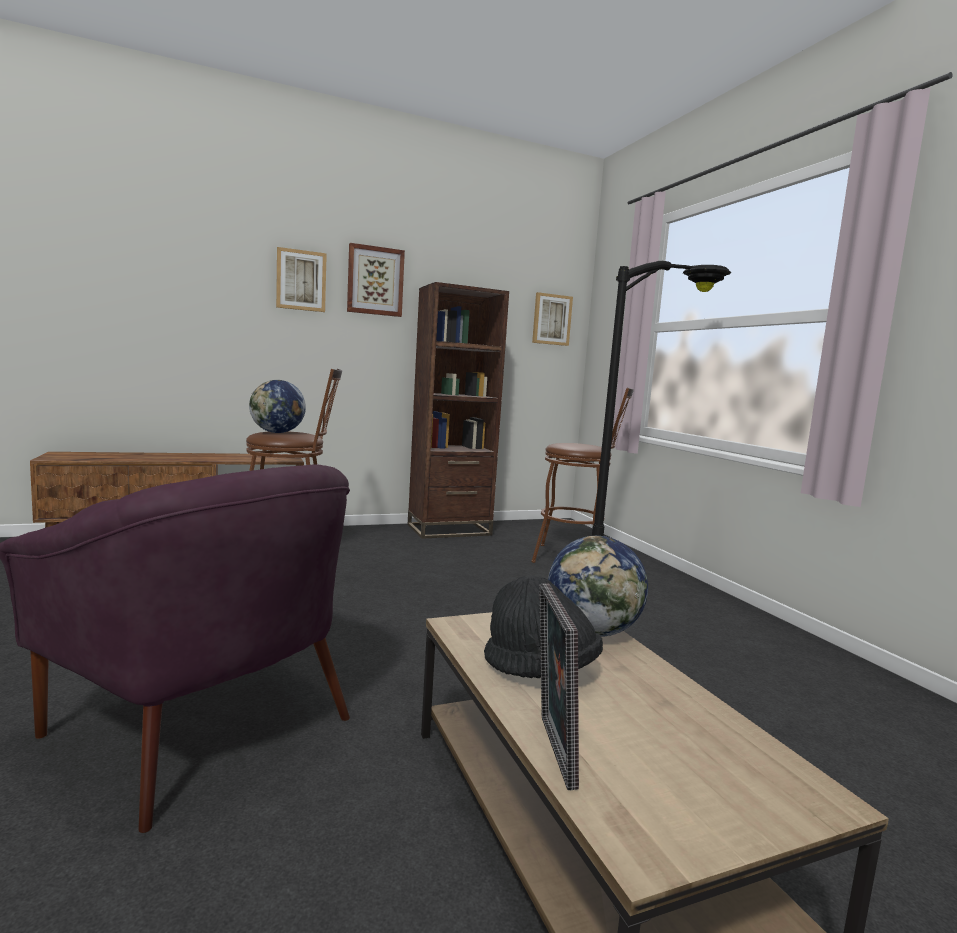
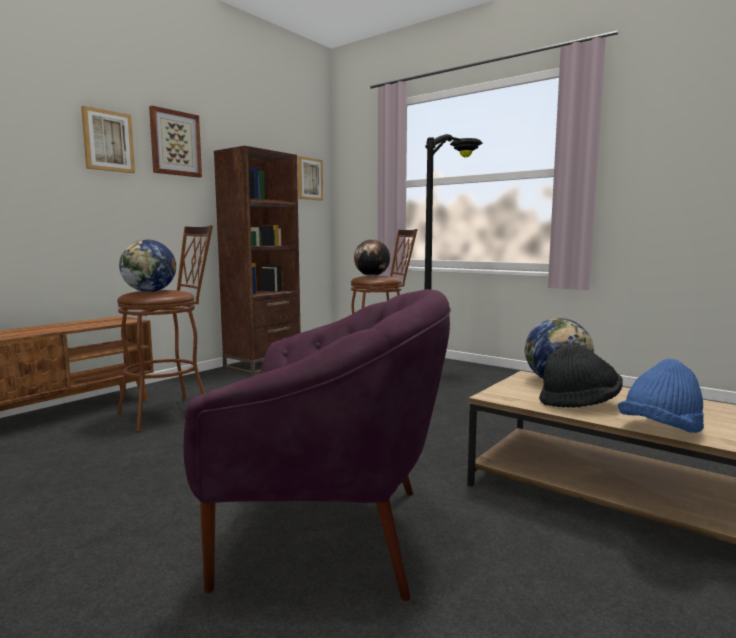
camera: 30 degrees left, 0 degrees up
picture frame [539,583,579,790] -> blue hat [618,359,704,433]
none -> globe [354,239,390,276]

